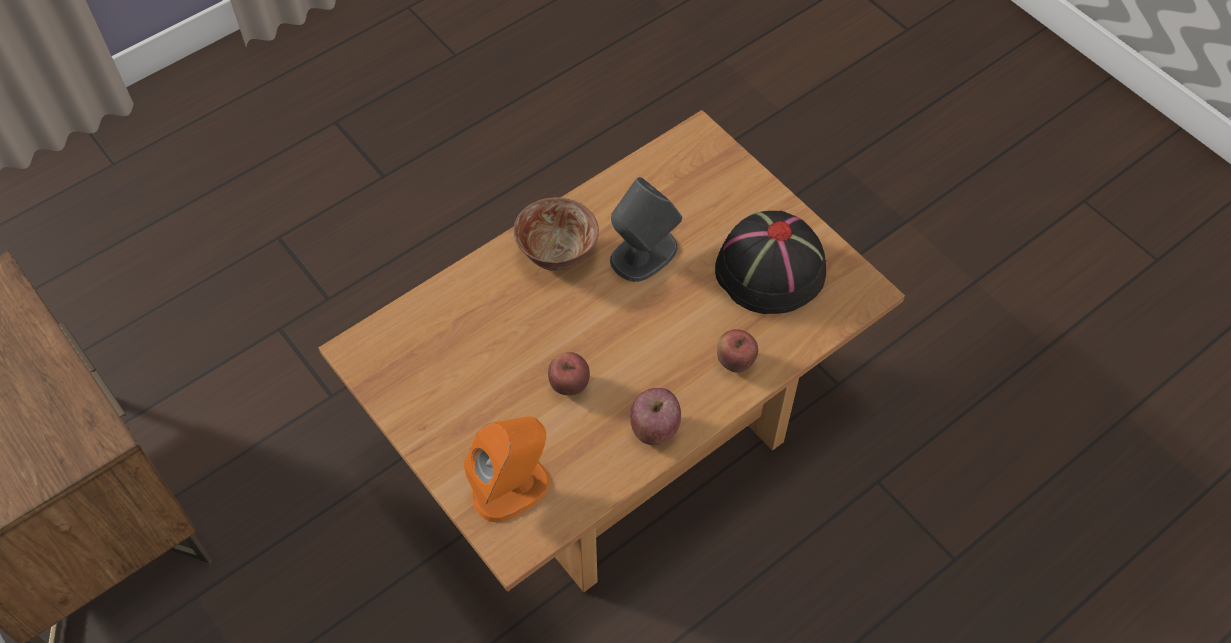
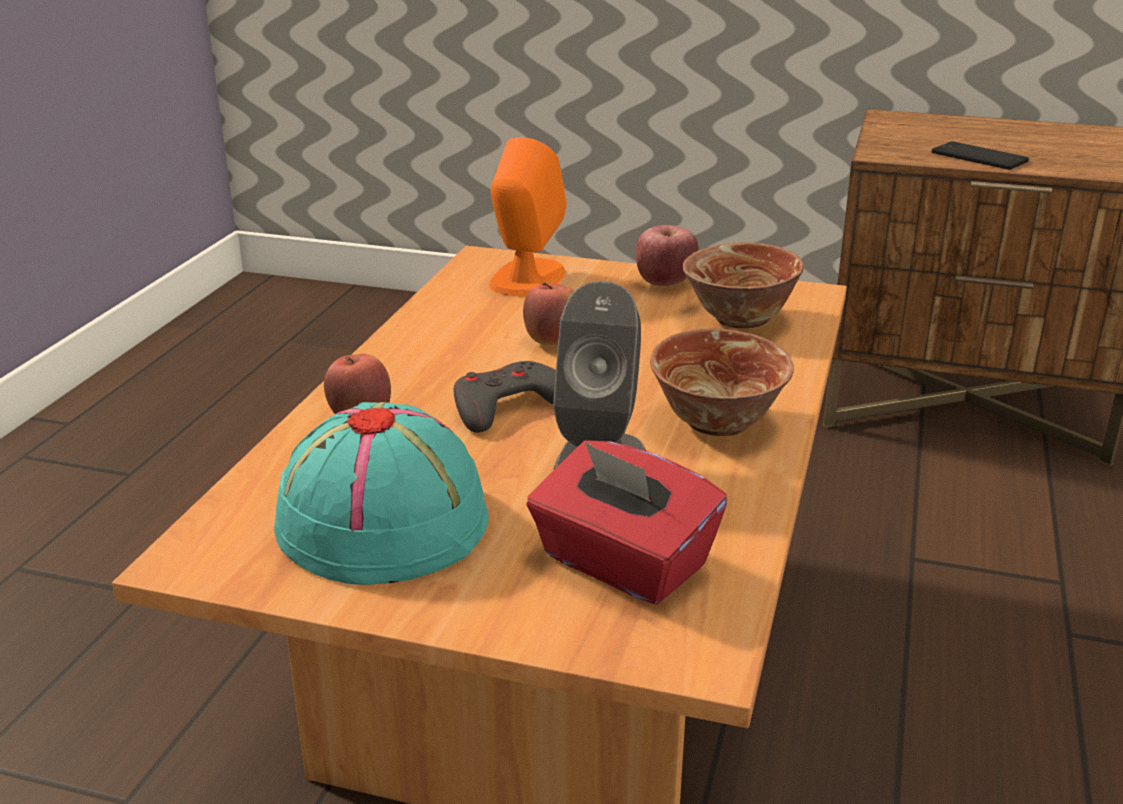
camera: 145 degrees right, 30 degrees down
apple [630,388,681,446] -> apple moved to [636,225,698,286]
black hat [715,211,826,314] -> turquoise hat [274,402,489,585]
none -> grey game controller [453,361,556,433]
none -> red tissue box [526,440,727,605]
none -> bowl [682,242,804,329]
none -> phone [931,141,1029,170]

